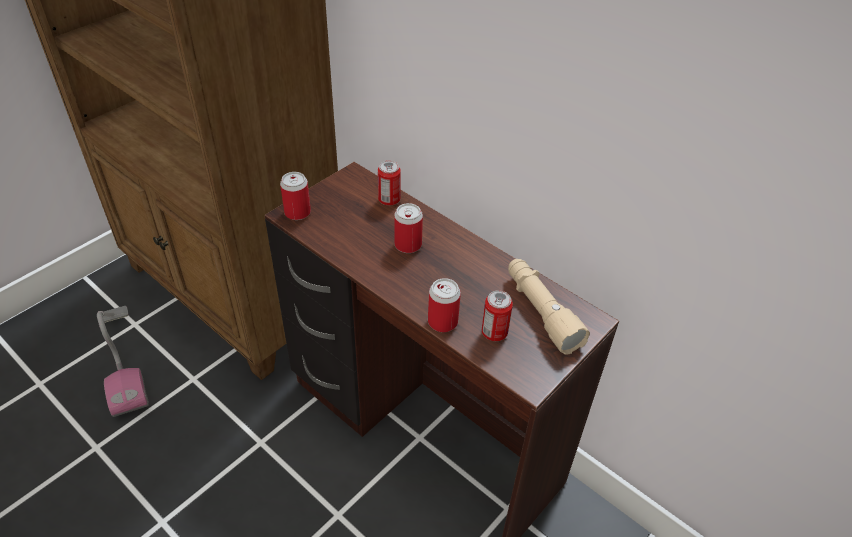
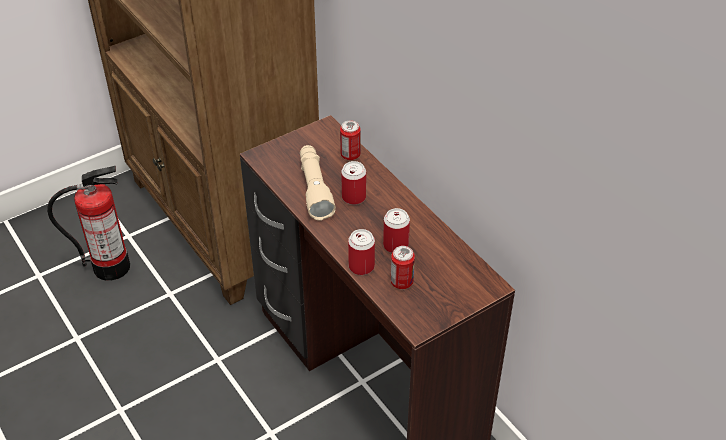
camera: 15 degrees right, 0 degrees up
vacuum cleaner [97,306,149,417] -> fire extinguisher [47,166,130,281]
can [280,172,311,220] -> can moved to [383,208,410,253]
beige flashlight [508,259,590,354] -> beige flashlight moved to [300,145,336,221]

